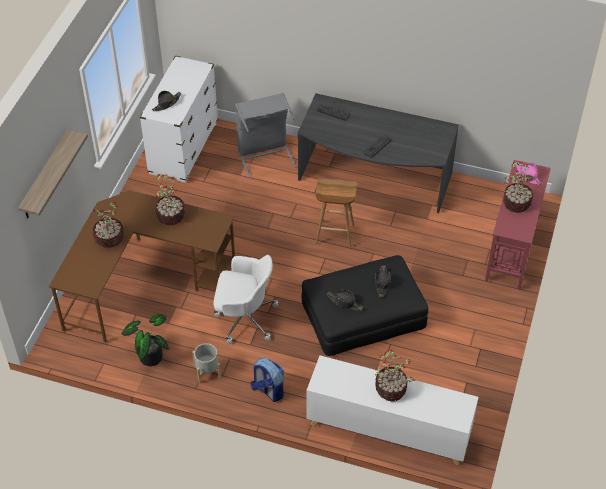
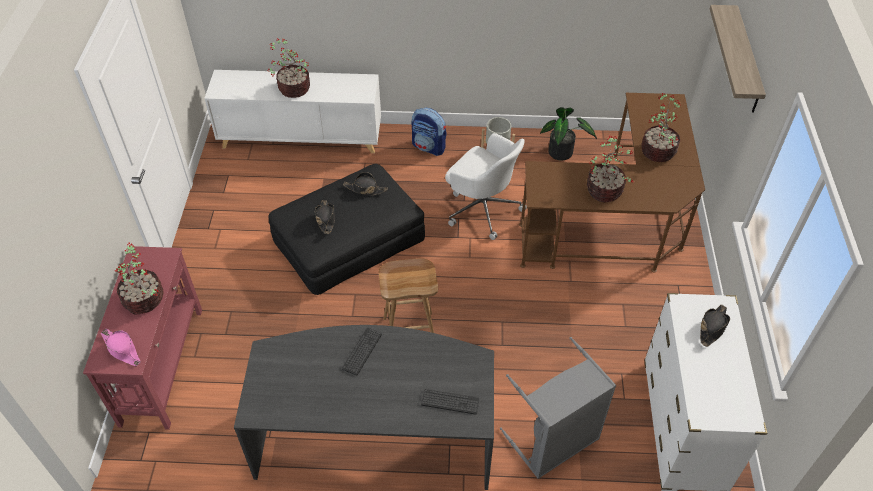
camera: 165 degrees right, 0 degrees up
white office chair [213,255,279,344] -> white office chair turned 135 degrees counterclockwise [445,133,527,240]

